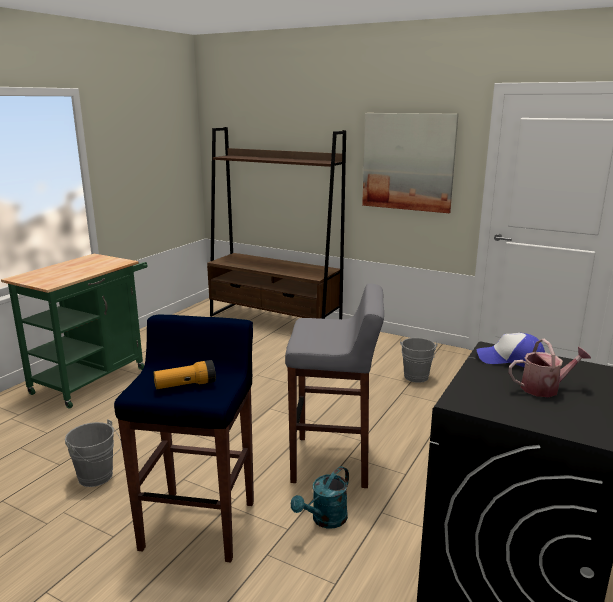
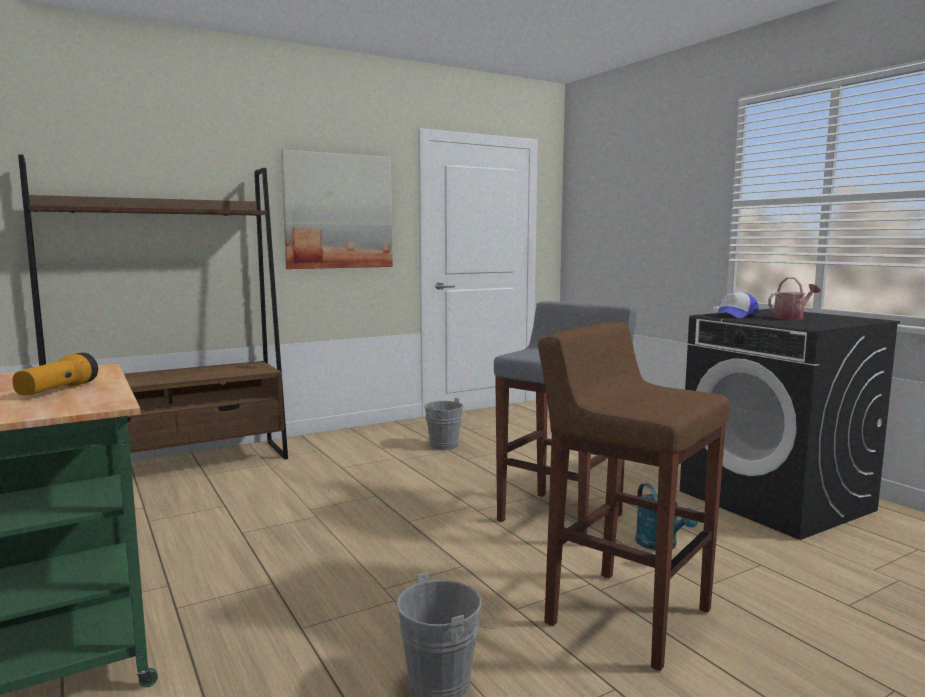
camera: 60 degrees left, 10 degrees down
blue stool [114,315,254,563] -> brown stool [538,322,730,671]
flashlight [153,360,216,389] -> flashlight moved to [13,352,98,395]
watering can [508,339,592,397] -> watering can turned 45 degrees clockwise [768,277,820,320]

